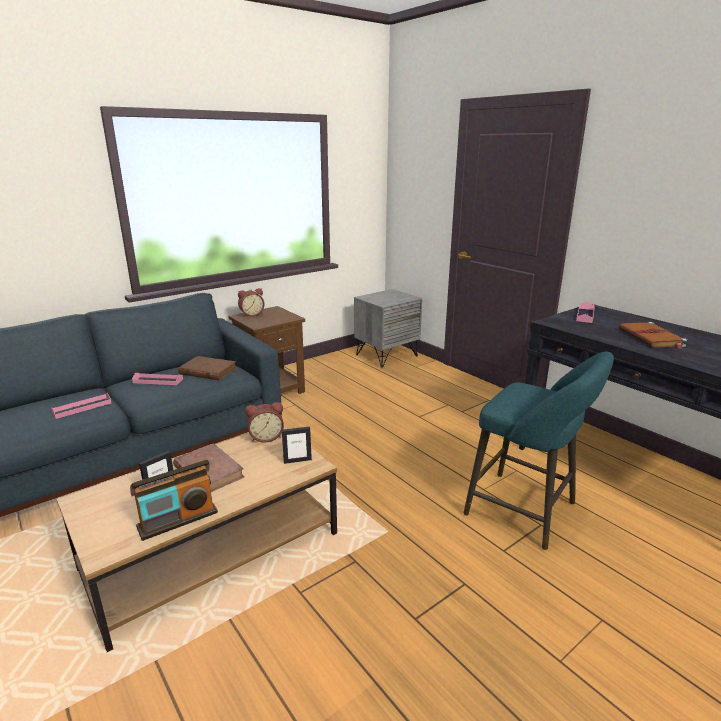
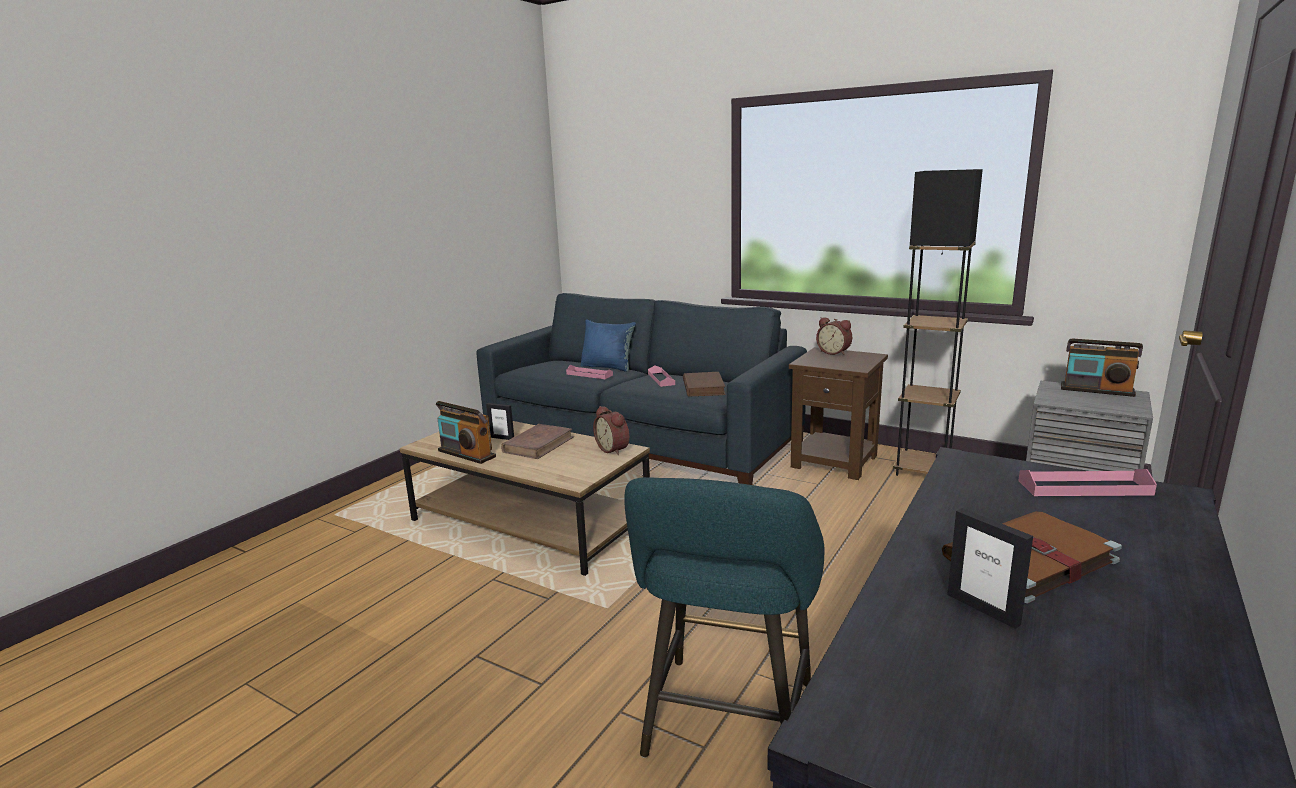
camera: 70 degrees right, 5 degrees down
picture frame [282,426,312,464] -> picture frame moved to [947,508,1033,629]
none -> blue pillow [580,320,636,372]
none -> black floor lamp [893,169,983,476]
none -> radio [1061,339,1143,397]

